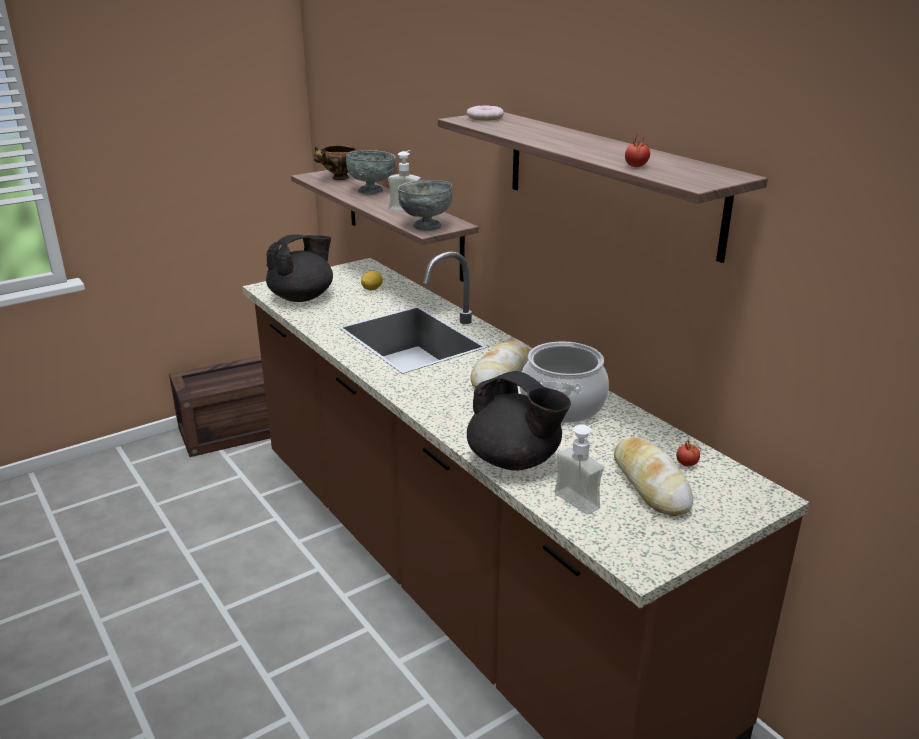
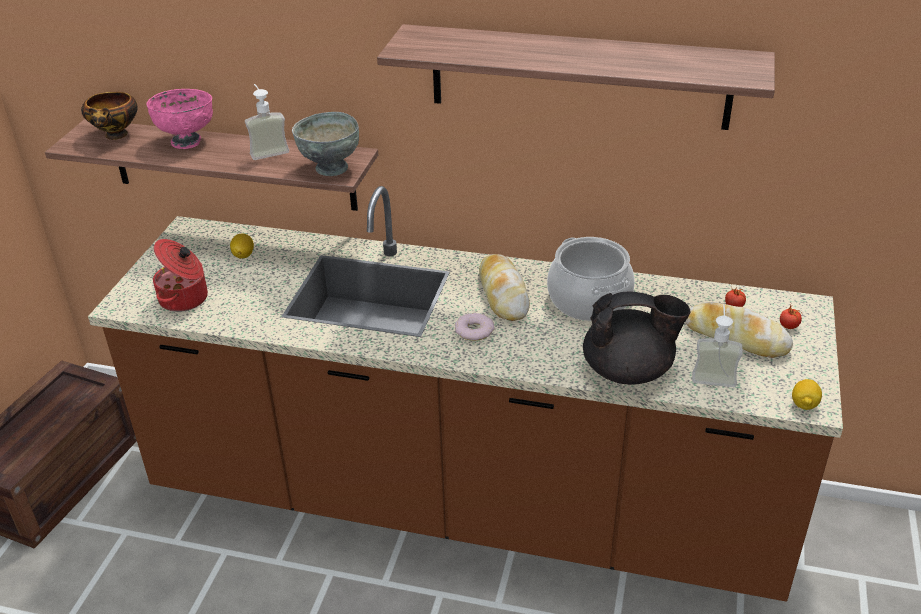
camera: 40 degrees left, 10 degrees up
black teapot [266,234,333,302] -> cooking pot [153,239,208,312]
grey bowl [346,150,395,194] -> pink bowl [146,89,213,149]
donut [467,105,504,121] -> donut moved to [455,313,494,341]
tomato [625,135,650,167] -> tomato moved to [780,305,802,329]
none -> lemon [792,379,822,410]

